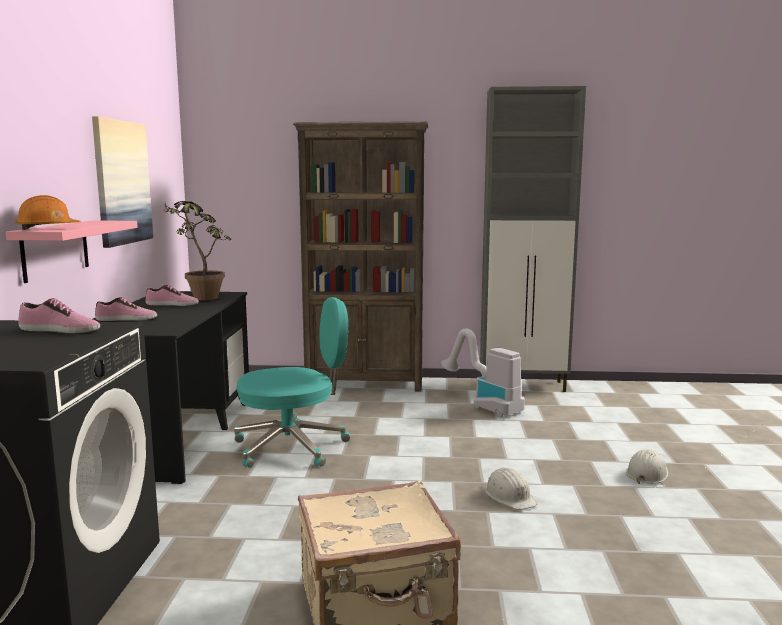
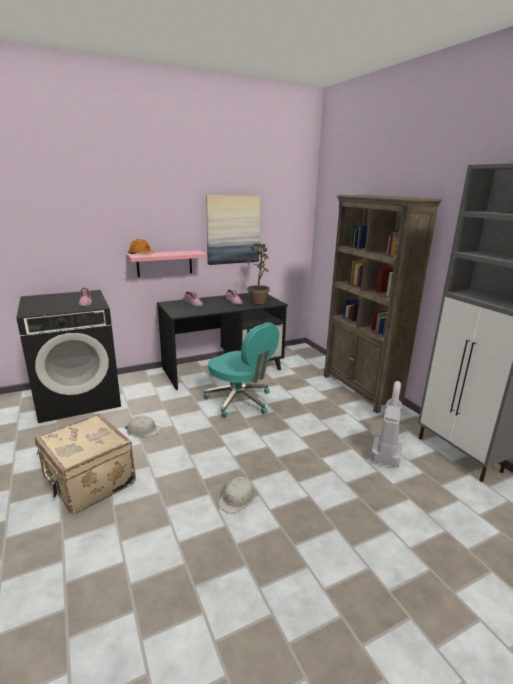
camera: 60 degrees right, 10 degrees up
white hard hat [626,449,668,484] -> white hard hat moved to [125,415,162,436]

